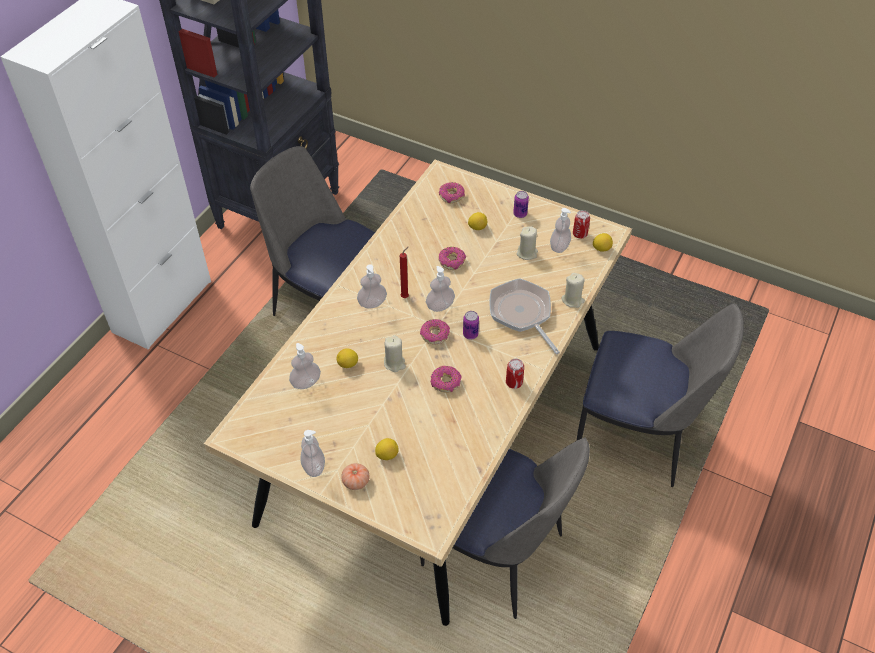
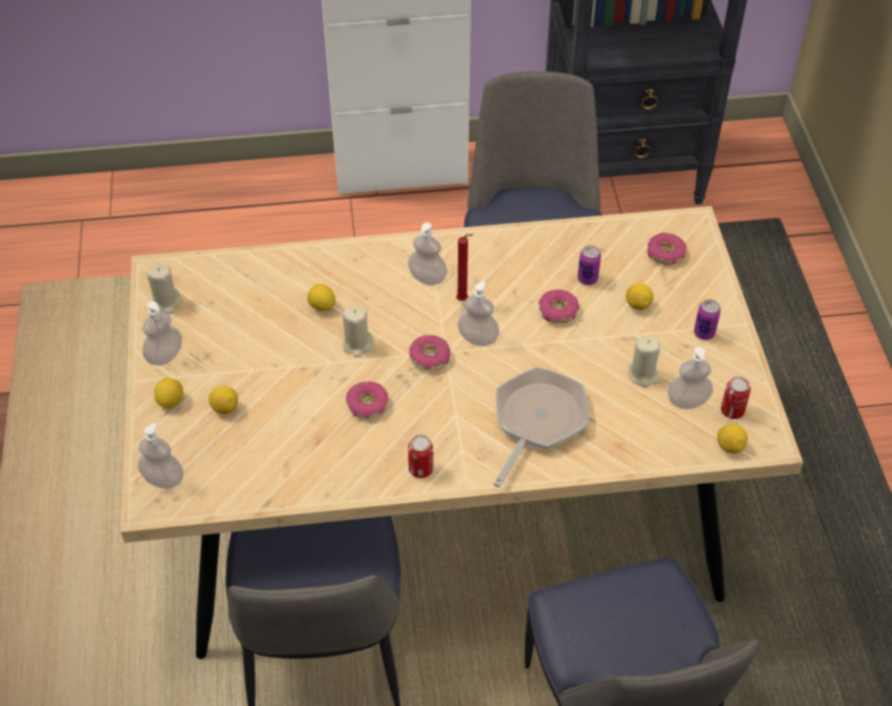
camera: 55 degrees right, 0 degrees up
soap dispenser [289,343,321,389] -> soap dispenser moved to [138,423,184,489]
tomato [341,463,370,490] -> lemon [154,378,183,409]
can [463,311,479,339] -> can moved to [578,246,601,285]
beige candle [561,273,585,308] -> beige candle moved to [147,264,181,314]

